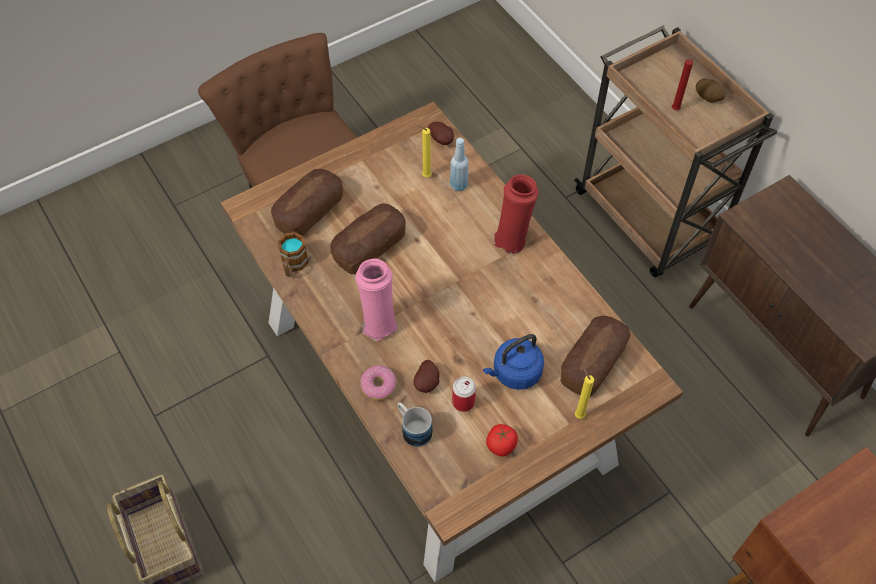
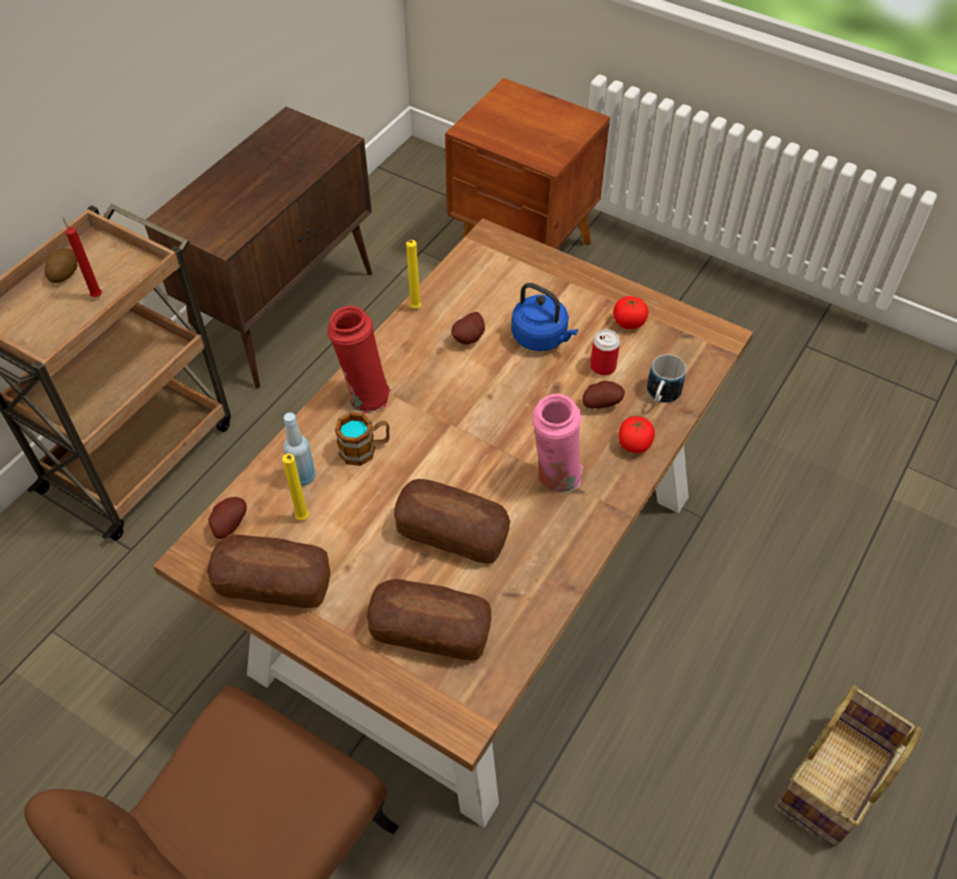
camera: 115 degrees left, 5 degrees down
mug [278,232,308,277] -> mug moved to [335,412,389,466]
donut [360,365,397,401] -> tomato [618,417,655,453]
bread [560,316,631,397] -> bread moved to [207,535,330,608]
yellow candle [575,369,594,419] -> yellow candle moved to [406,240,421,309]
none -> potato [451,312,485,345]

